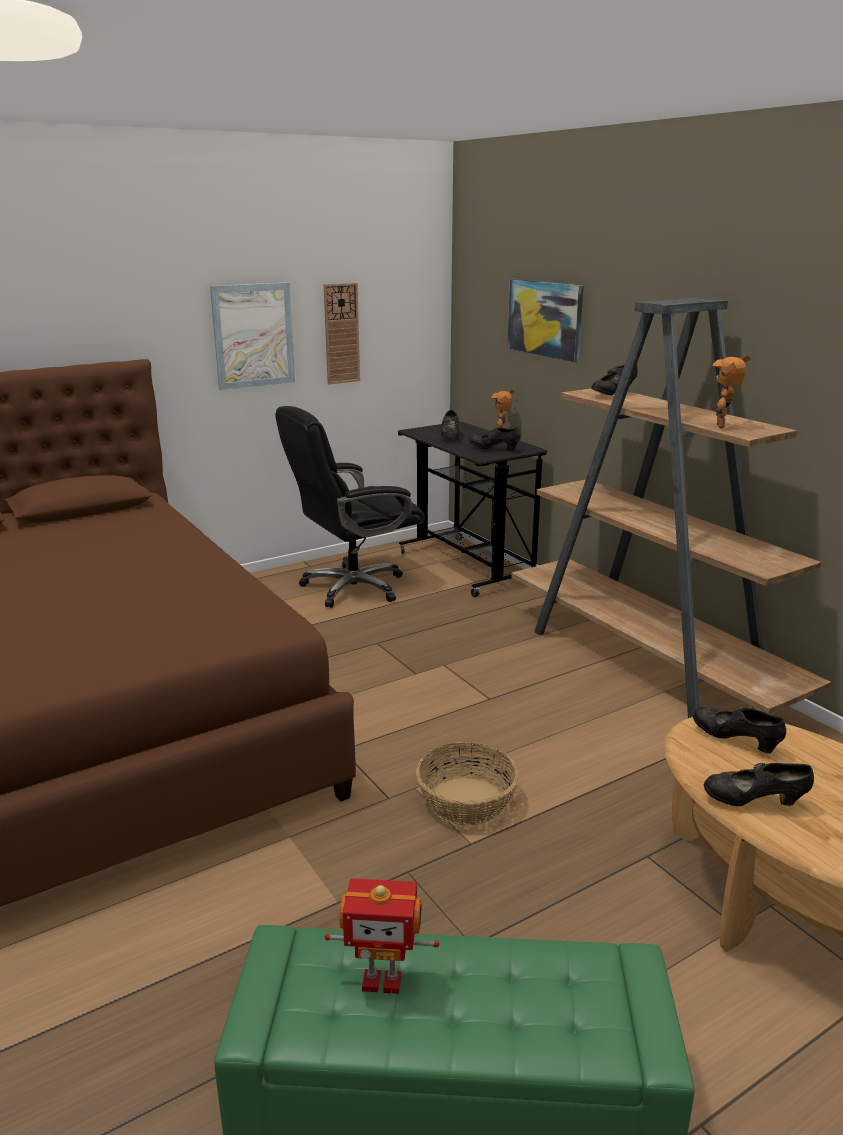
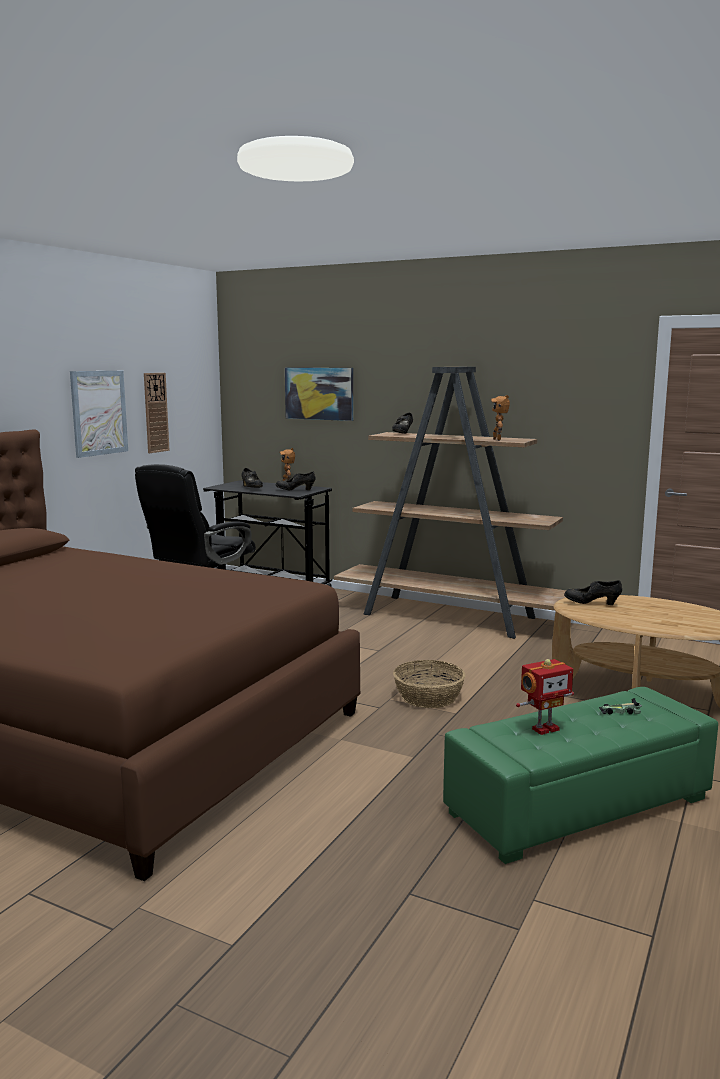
camera: 30 degrees left, 10 degrees down
black shoe [704,763,814,806] -> none
none -> toy car [599,698,642,714]

